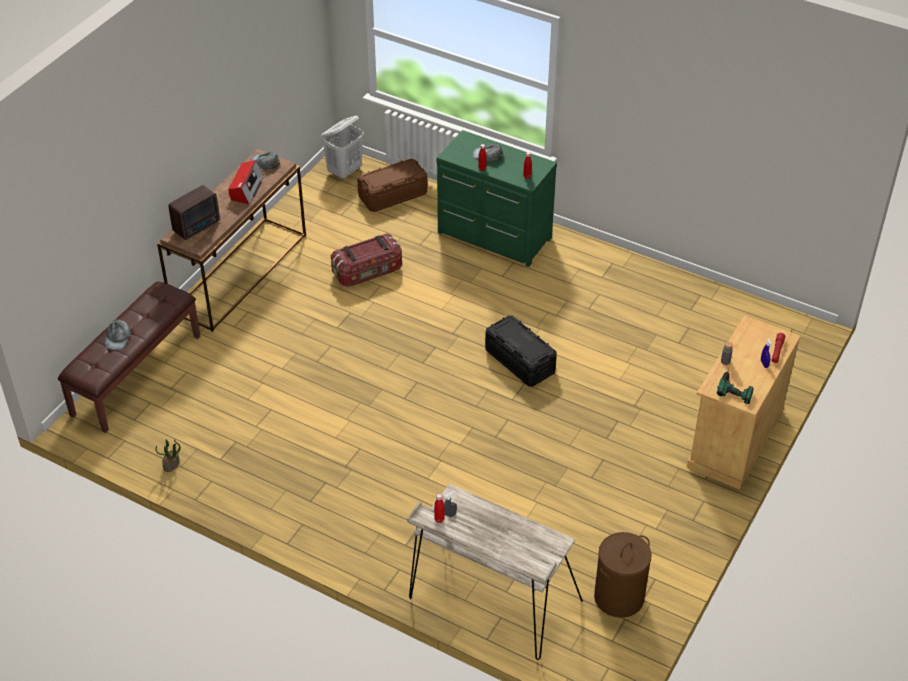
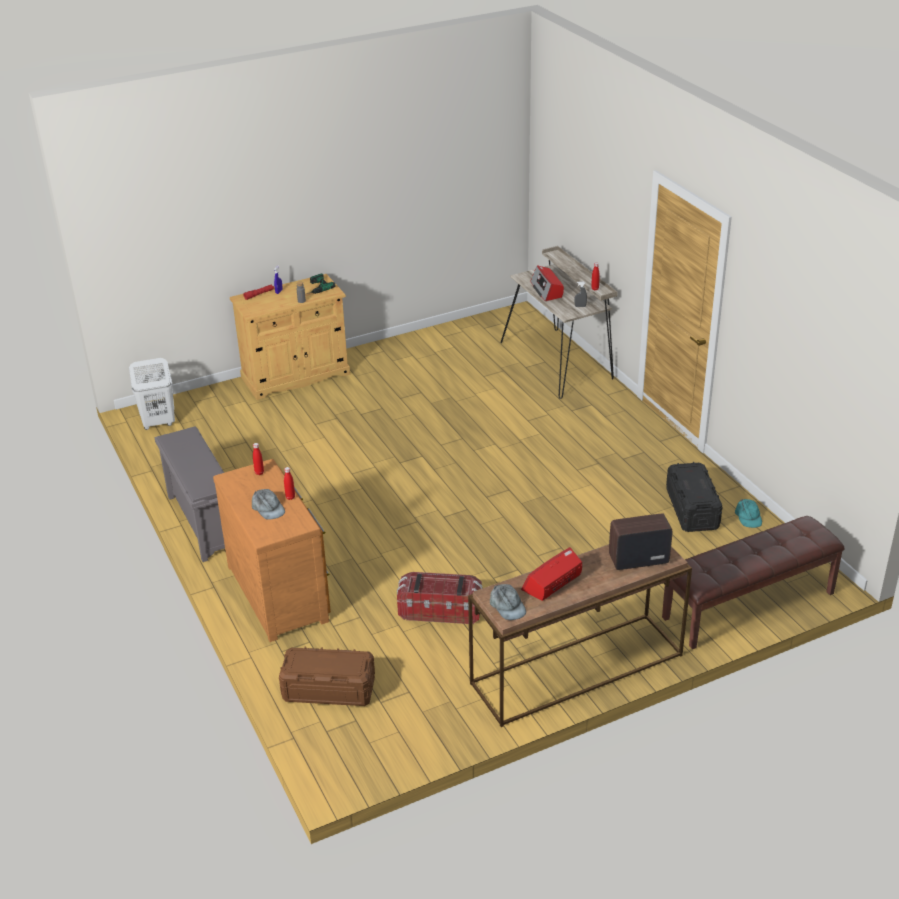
camera: 145 degrees left, 10 degrees down
grey cap [105,319,131,350] -> none
potted plant [156,439,181,472] -> turquoise cap [735,499,762,528]
white laundry basket [322,115,364,180] -> white laundry basket moved to [129,358,175,430]
green dresser [437,130,557,267] -> brown dresser [213,459,331,642]
black storage box [485,316,557,387] -> black storage box moved to [666,462,723,532]
brown laundry basket [594,532,652,618] -> none
none -> grey shoe rack [154,426,225,562]
none -> radio [530,265,564,301]

